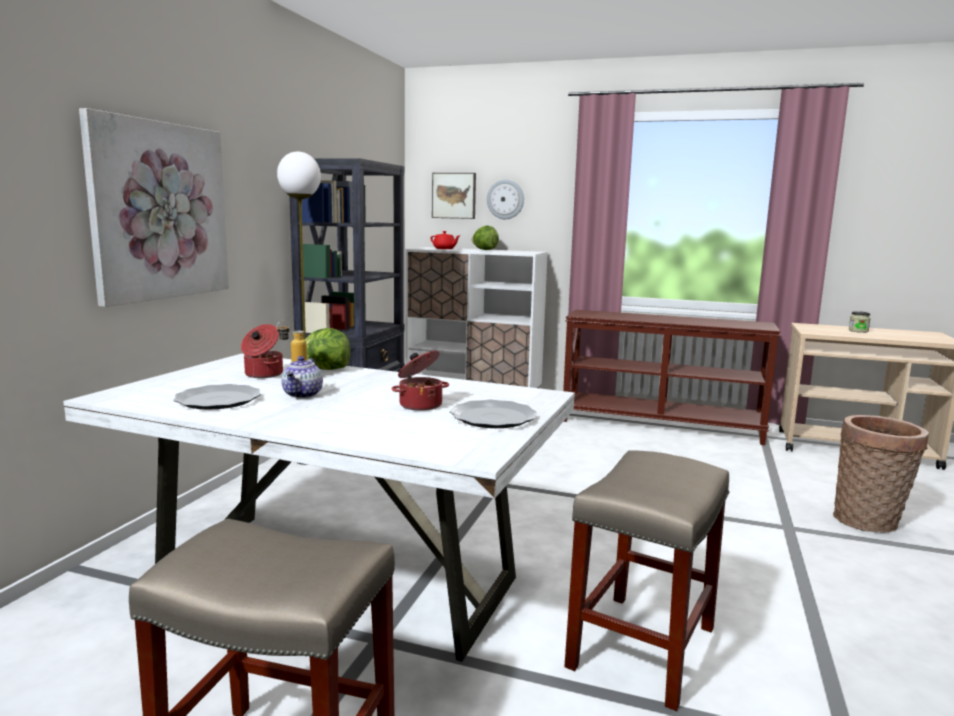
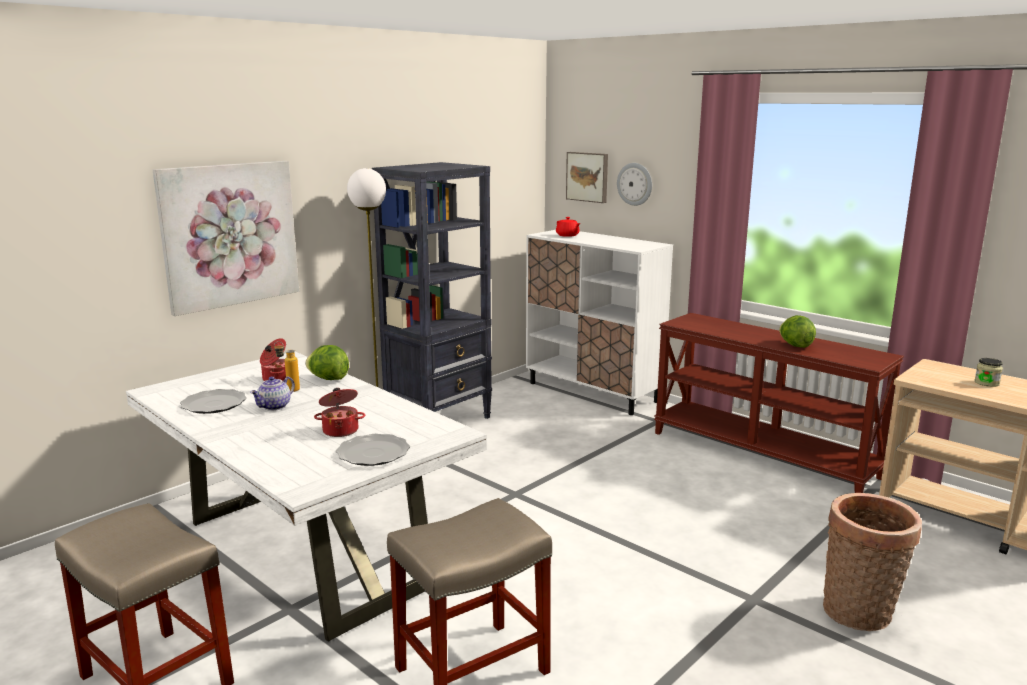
camera: 25 degrees right, 5 degrees up
lettuce [472,225,499,250] -> lettuce moved to [779,315,816,348]

